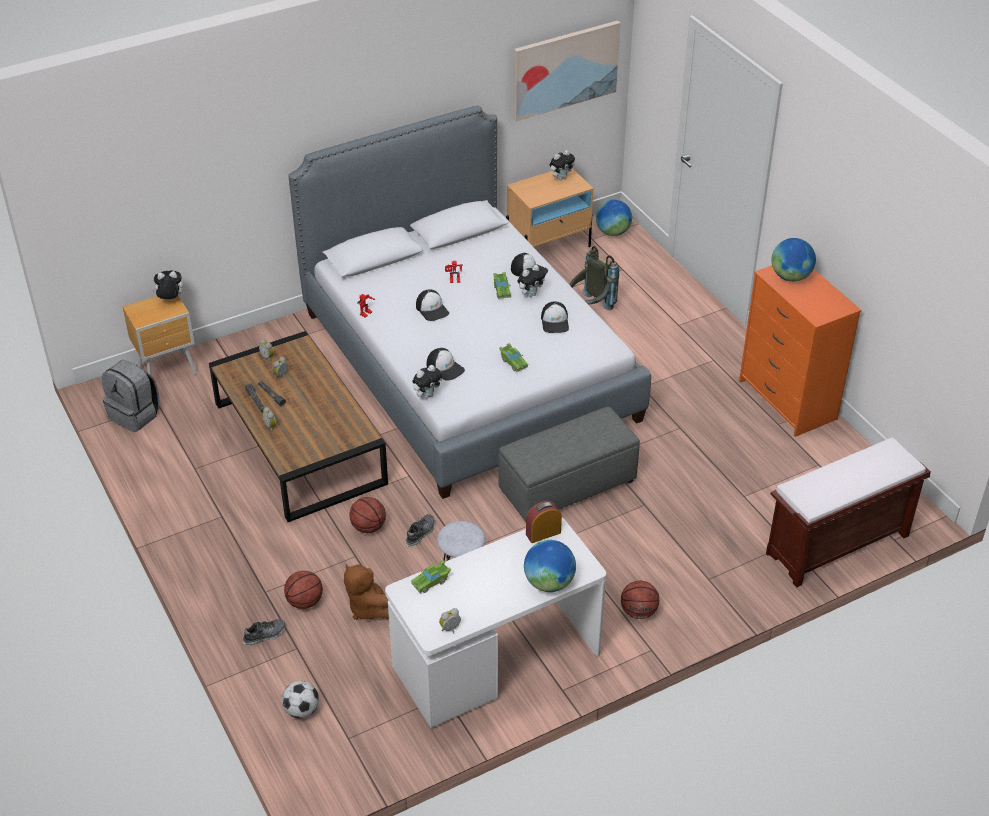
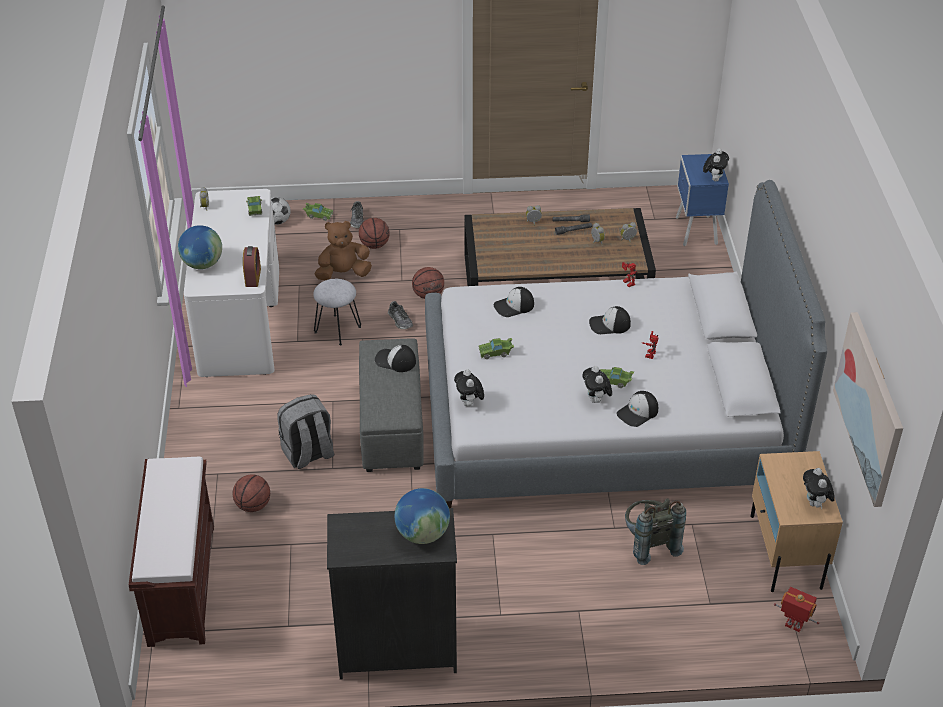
camera: 115 degrees right, 0 degrees up
grey backpack [102,360,160,432] -> grey backpack moved to [277,394,334,469]
brown nightstand [123,296,197,376] -> blue nightstand [676,154,729,246]
plush toy [412,365,443,399] -> plush toy moved to [454,369,484,407]
cap [541,301,569,333] -> cap moved to [375,345,416,372]
globe [596,200,632,236] -> toy robot [774,587,819,632]
basketball [621,581,659,619] -> basketball moved to [233,474,270,512]
orange dresser [739,265,861,437] -> black dresser [327,508,457,680]
none -> green toy car [303,203,333,221]

